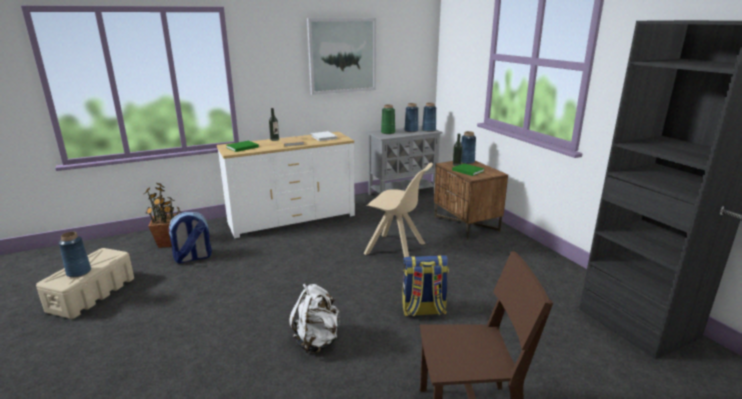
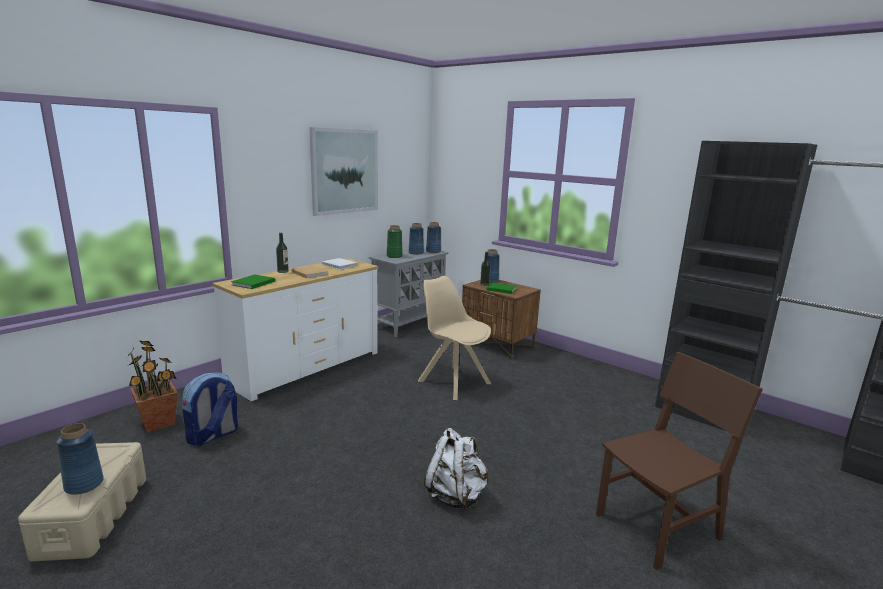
camera: 25 degrees left, 5 degrees down
beige chair [364,162,433,257] -> beige chair turned 135 degrees counterclockwise [418,276,491,400]
backpack [402,255,449,316] -> none

